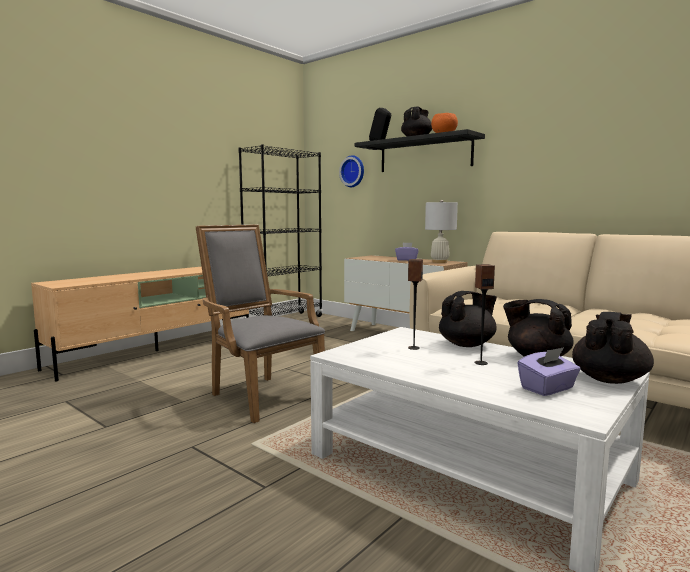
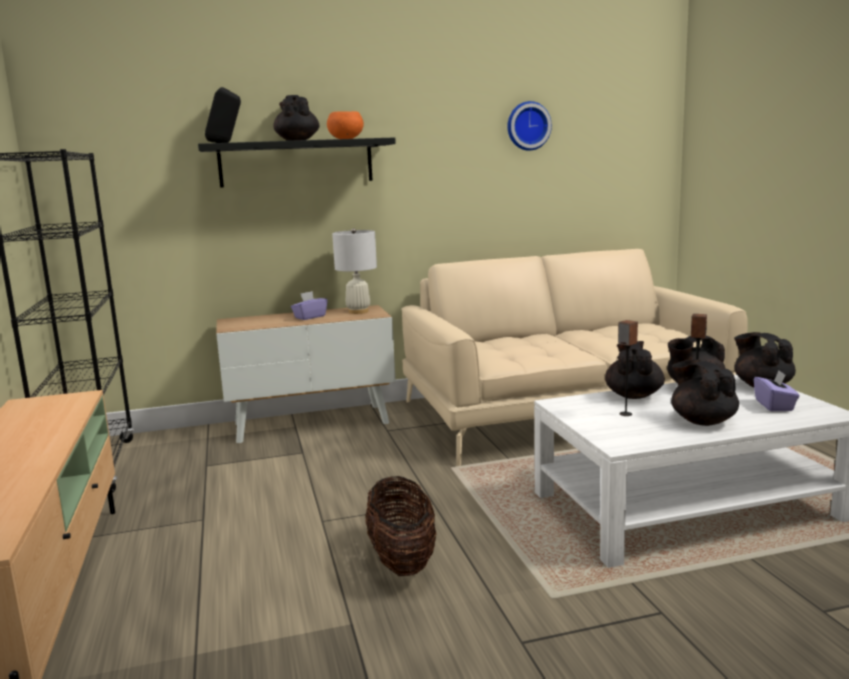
camera: 55 degrees left, 5 degrees up
grey armchair [196,224,325,423] -> basket [365,476,436,576]
wall clock [339,155,364,187] -> wall clock moved to [507,101,552,151]
none -> black teapot [671,359,739,426]

